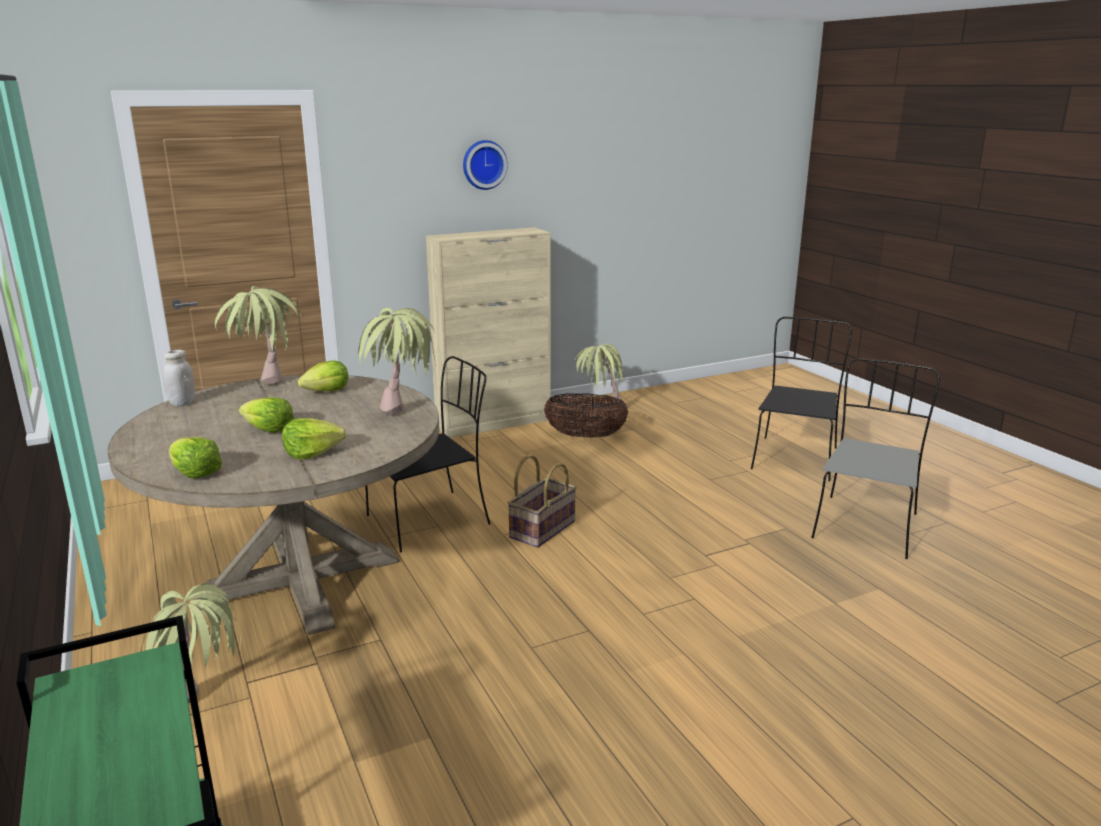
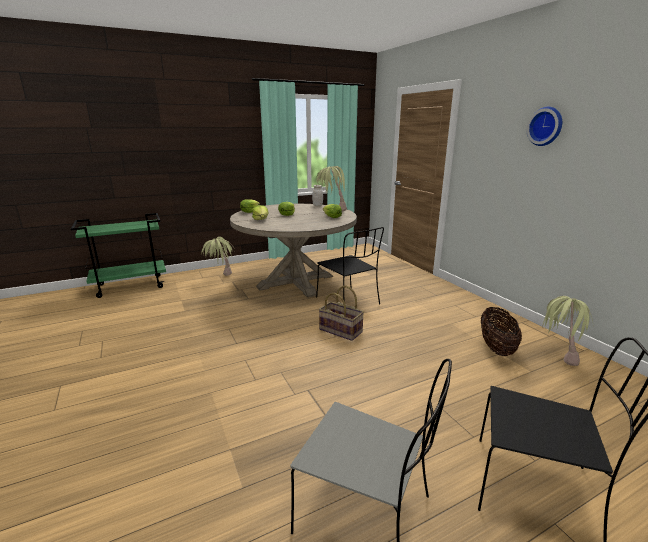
camera: 90 degrees right, 0 degrees up
potted plant [358,308,435,415] -> none
beige cabinet [426,227,551,438] -> none

